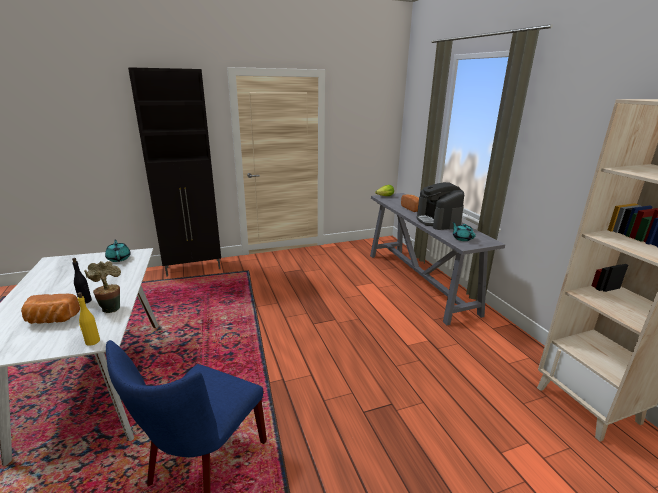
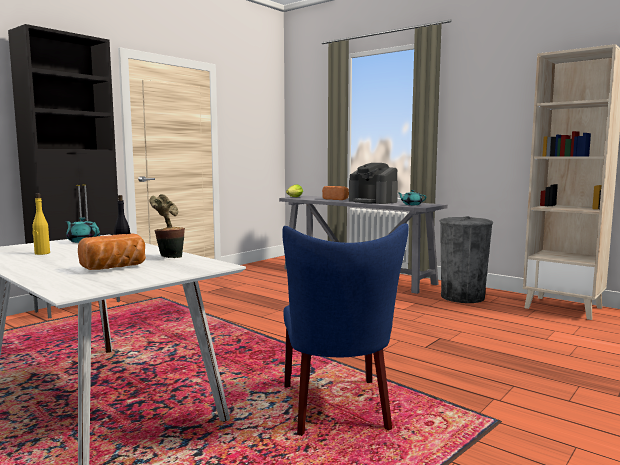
camera: 30 degrees left, 15 degrees down
yellow bottle [77,292,100,346] -> yellow bottle moved to [33,193,50,255]
none -> grey trash can [439,216,493,303]

